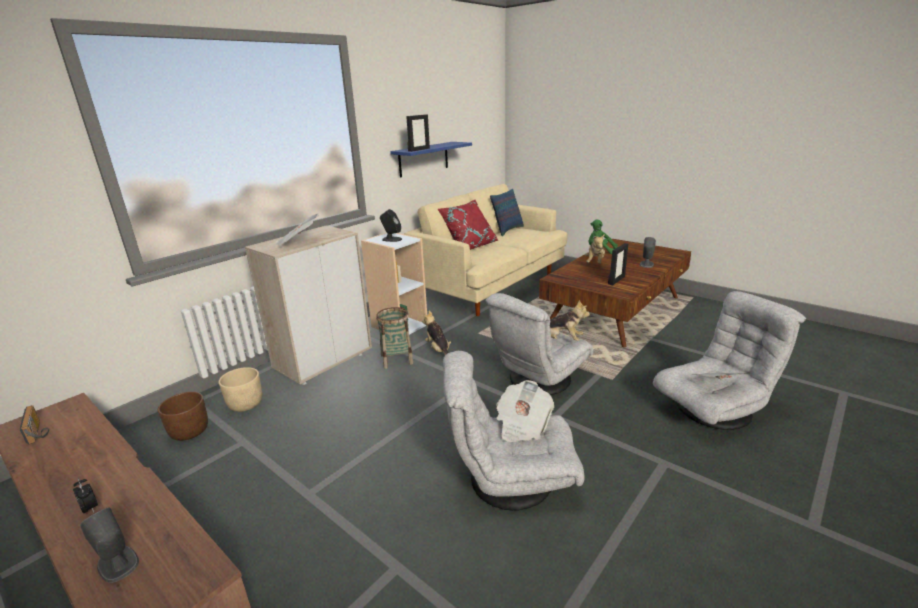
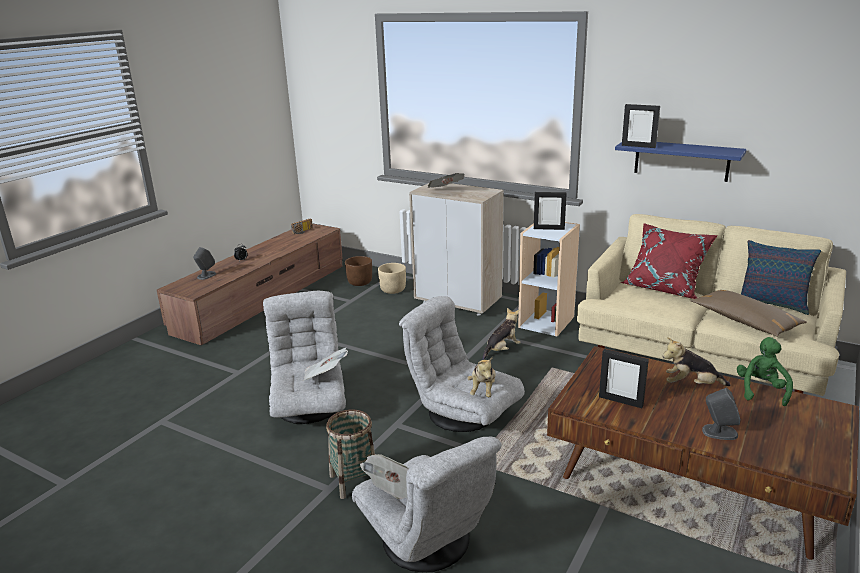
camera: 80 degrees right, 0 degrees up
basket [376,307,413,369] -> basket moved to [326,409,375,499]
black speaker [380,209,402,242] -> picture frame [534,192,567,230]
none -> brown pillow [690,290,807,337]

